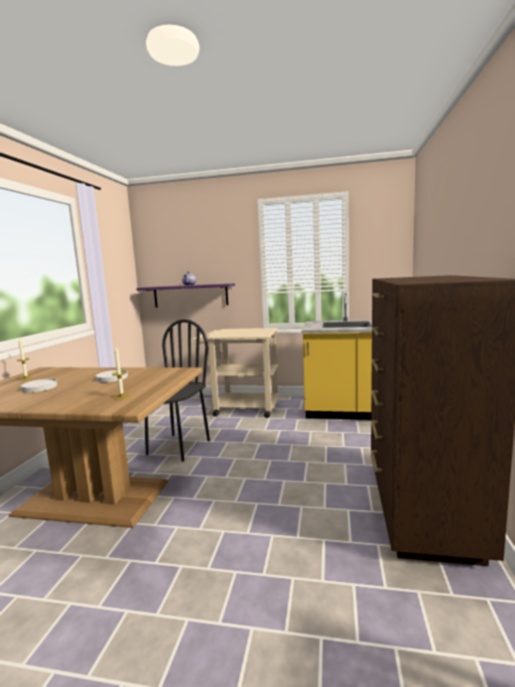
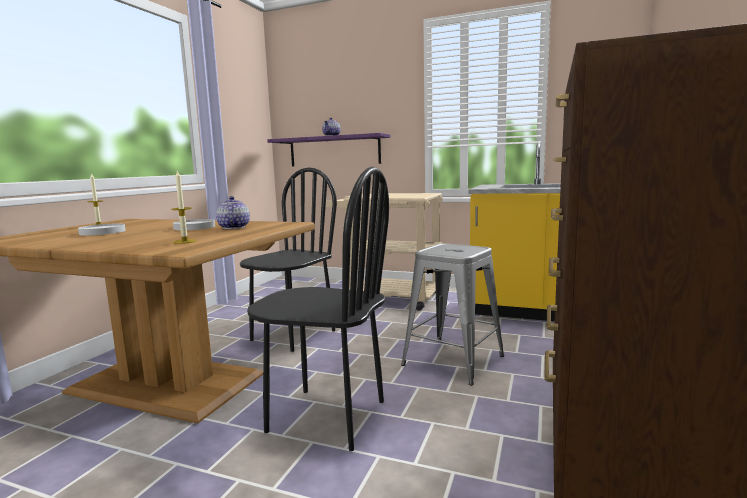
camera: 10 degrees right, 0 degrees up
none -> teapot [216,196,250,229]
none -> black chair [247,167,389,451]
none -> grey stool [401,243,504,386]

